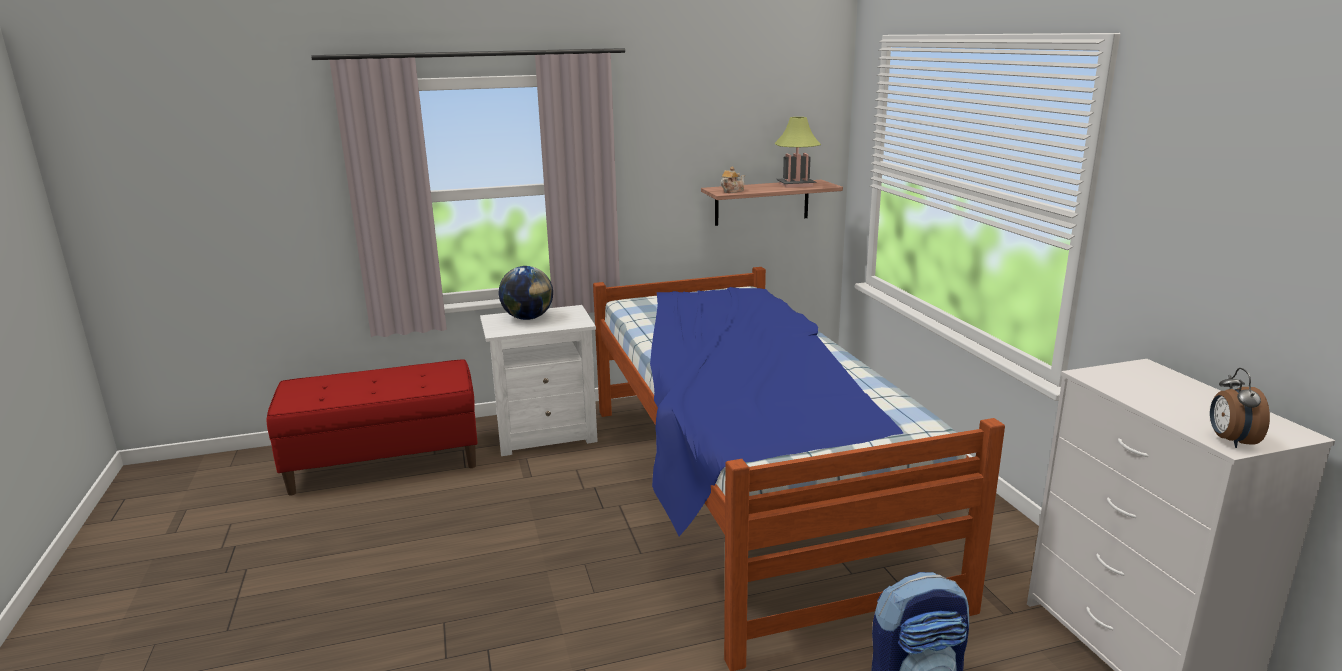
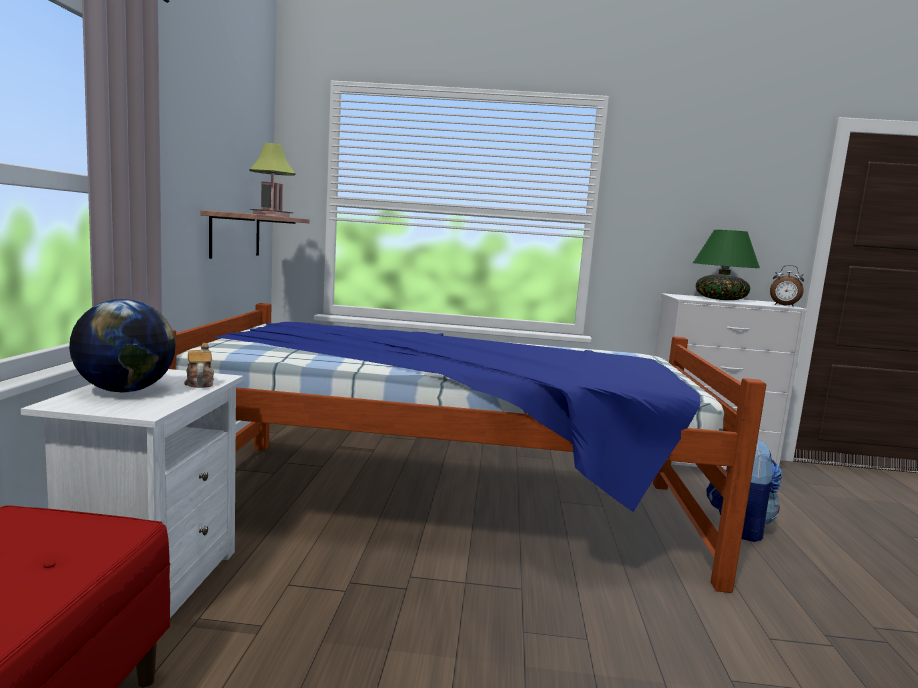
camera: 70 degrees left, 10 degrees down
teapot [721,166,745,193] -> teapot moved to [184,343,214,388]
none -> green table lamp [693,230,760,300]

